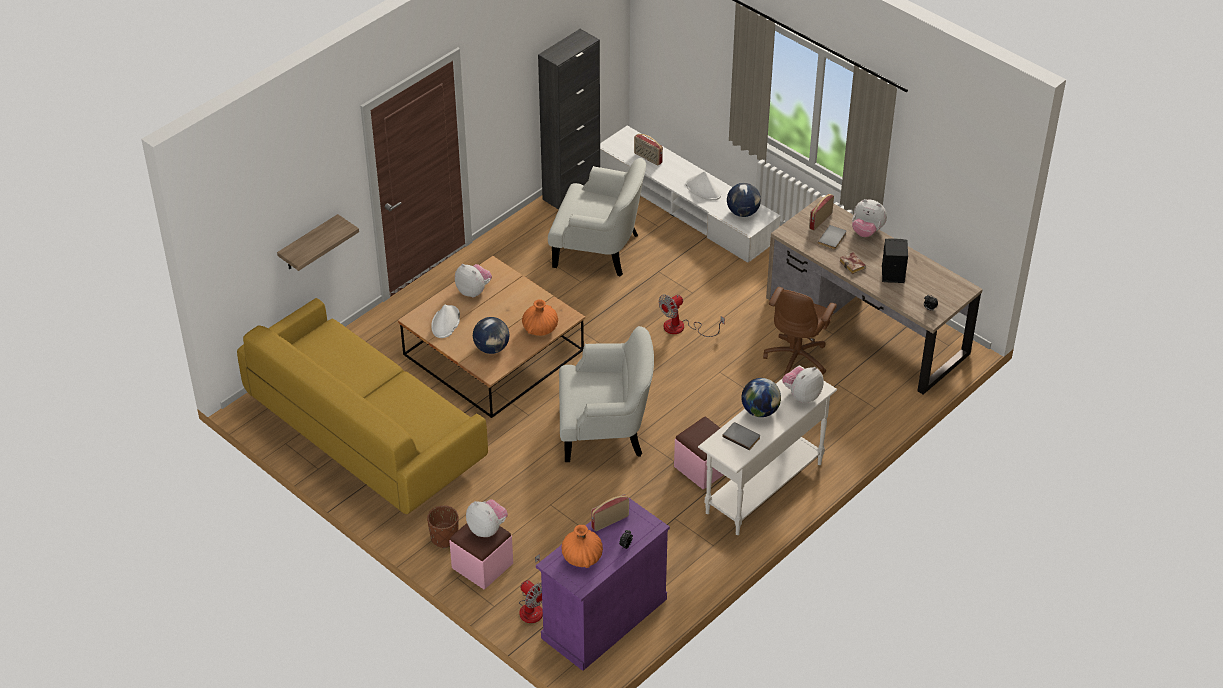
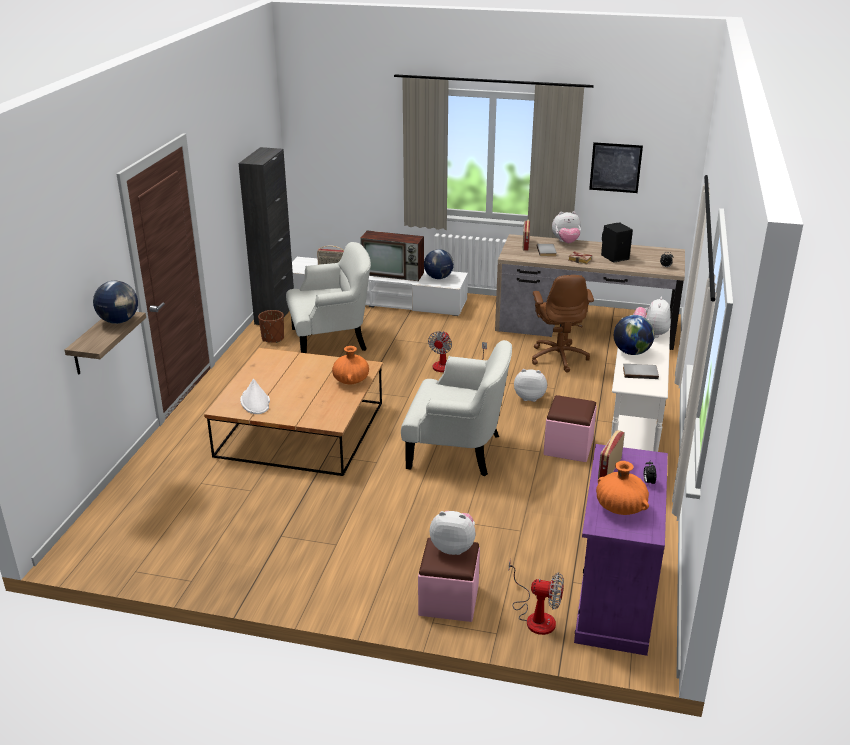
camera: 30 degrees left, 15 degrees down
yellow sofa [237,298,488,514] -> none
brown planter [427,505,459,549] -> brown planter moved to [258,310,284,343]
plush toy [455,264,492,297] -> plush toy moved to [514,369,547,402]
globe [473,317,510,354] -> globe moved to [93,281,138,324]
white armchair [559,326,654,462] -> white armchair turned 45 degrees clockwise [401,340,512,476]
white hat [685,171,721,200] -> television [360,231,424,281]
none -> picture [589,142,643,193]

